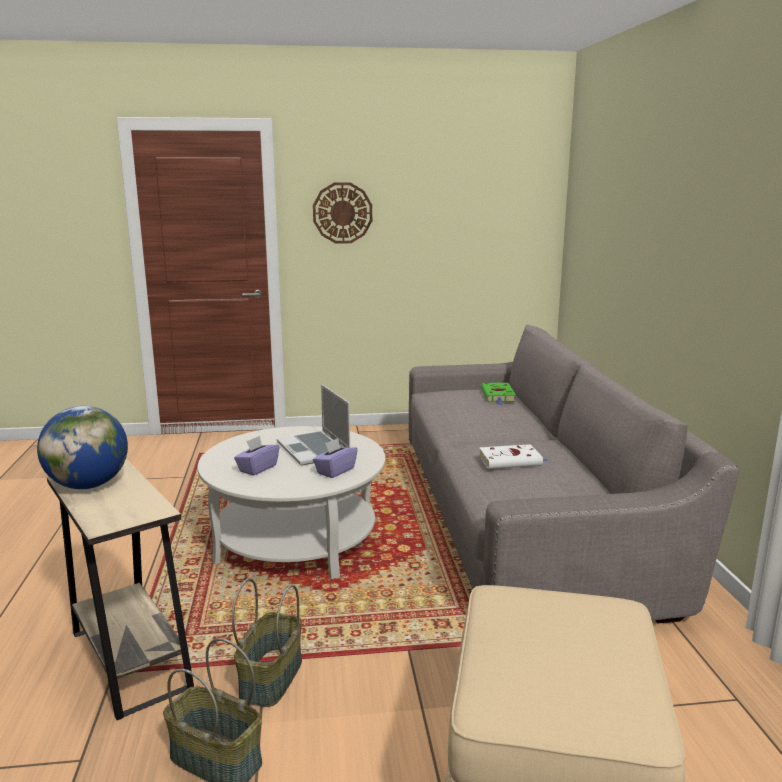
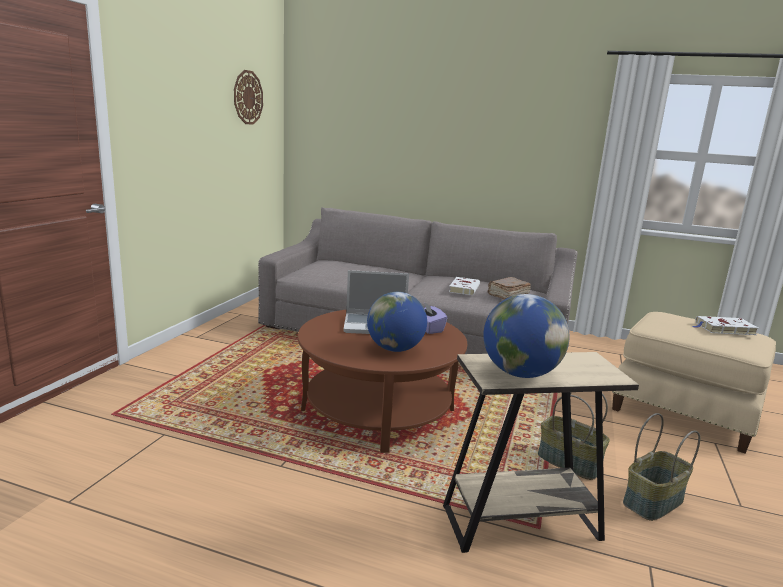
camera: 65 degrees left, 0 degrees up
white coffee table [198,426,386,579] -> brown coffee table [298,310,467,453]
purple tissue box [234,436,279,476] -> globe [367,292,427,352]
wall clock [313,182,372,244] -> wall clock moved to [234,70,263,125]
green book [481,383,516,405] -> none
none -> brown book [488,277,531,300]
none -> white book [693,316,759,335]

